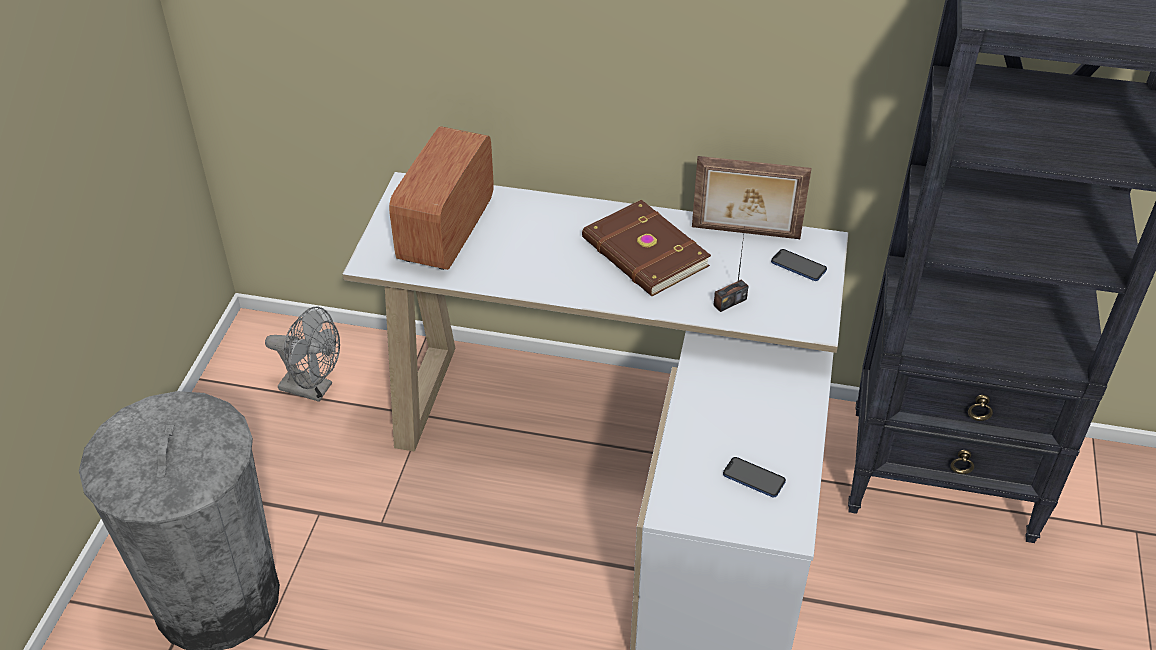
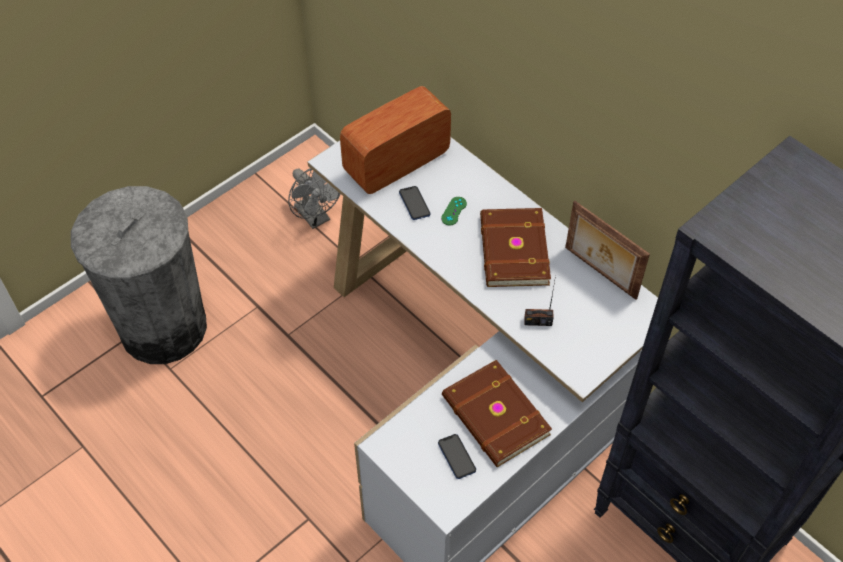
camera: 35 degrees right, 10 degrees up
phone [771,249,827,281] -> phone moved to [399,186,430,220]
none -> green game controller [441,197,467,225]
none -> brown book [442,360,552,467]

